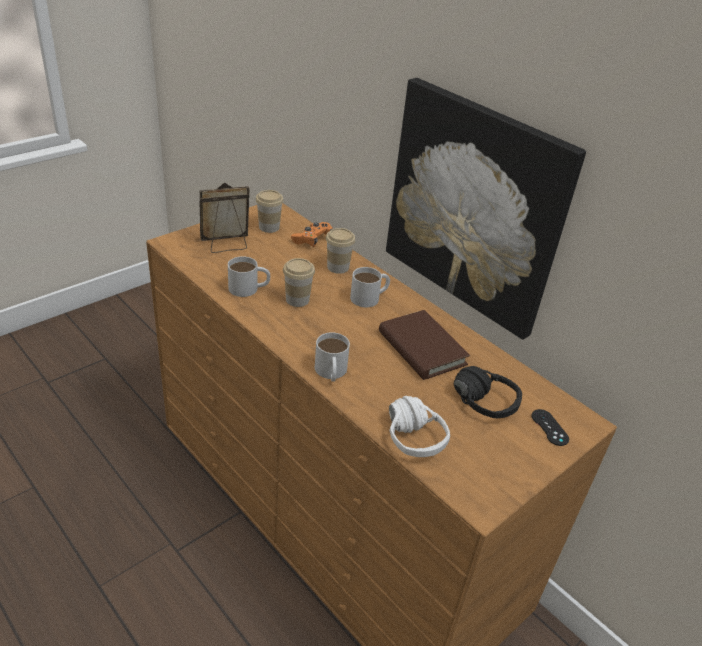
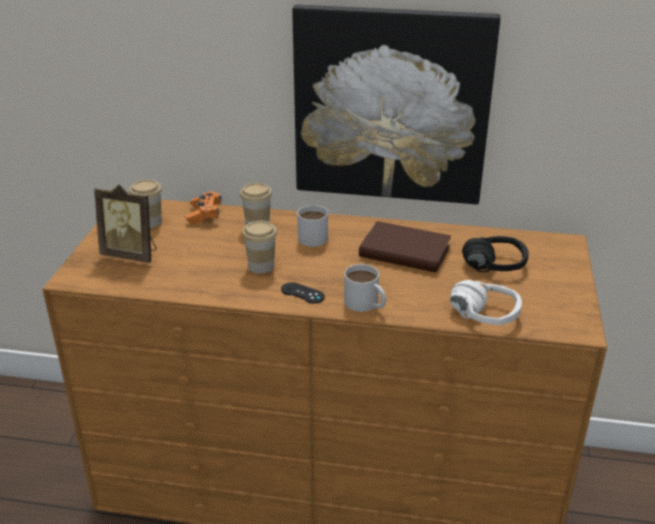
camera: 35 degrees left, 5 degrees down
picture frame [199,183,250,253] -> picture frame turned 105 degrees counterclockwise [94,185,157,263]
white mug [228,256,270,297] -> none
black game controller [531,409,569,446] -> black game controller moved to [281,282,325,303]

